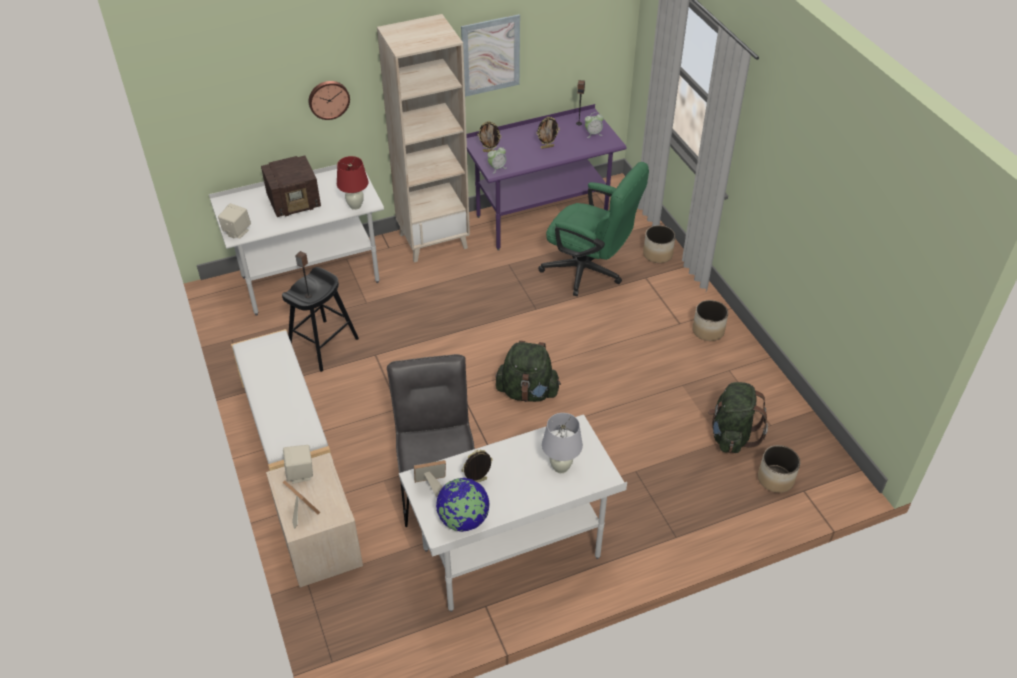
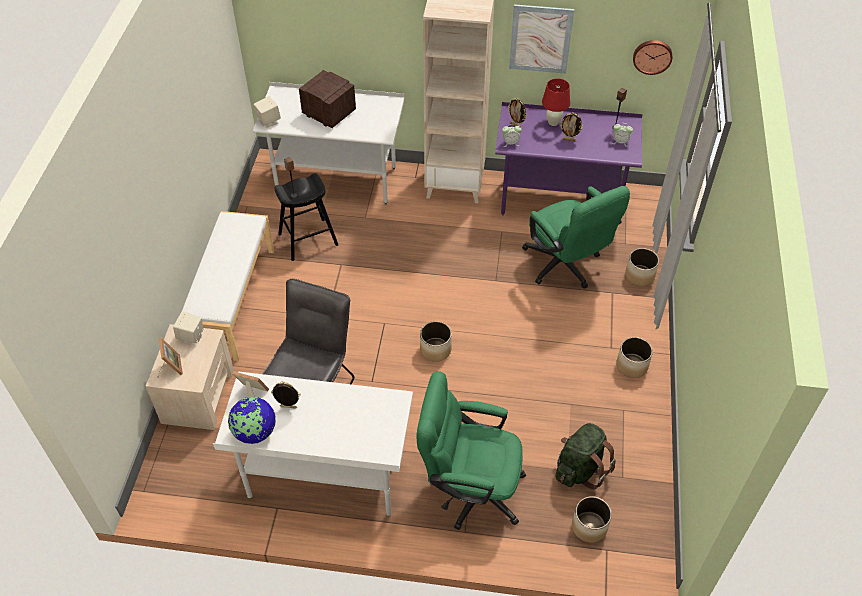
camera: 30 degrees right, 5 degrees up
radio [261,156,321,217] -> radio turned 150 degrees counterclockwise [299,70,356,128]
wall clock [309,81,350,120] -> wall clock moved to [633,40,672,75]
red table lamp [337,156,369,210] -> red table lamp moved to [542,78,570,126]
green backpack [496,341,561,402] -> planter [420,321,452,362]
white table lamp [542,413,583,473] -> none
none -> green office chair [416,371,526,530]

